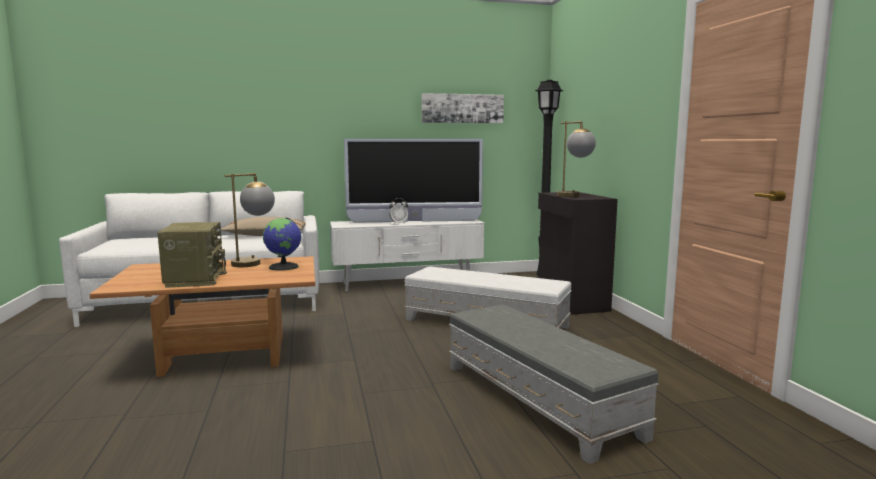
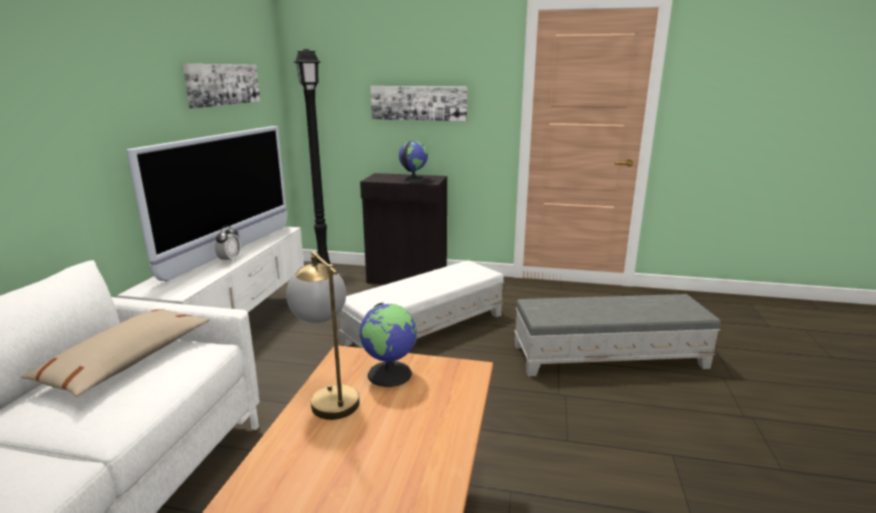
camera: 65 degrees left, 10 degrees up
radio [158,222,227,288] -> none
table lamp [557,121,596,197] -> globe [399,141,428,183]
none -> picture [370,86,468,121]

